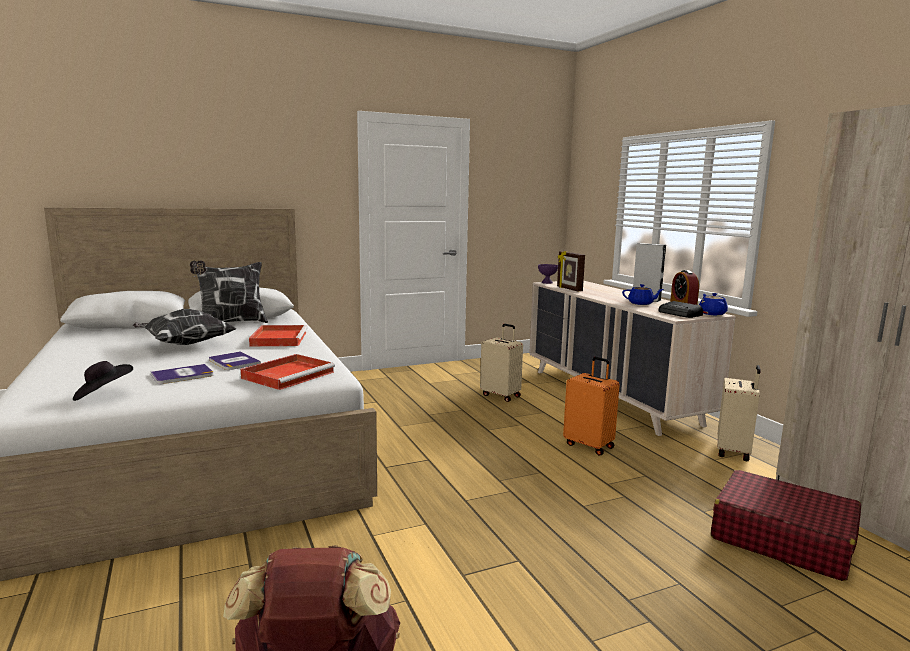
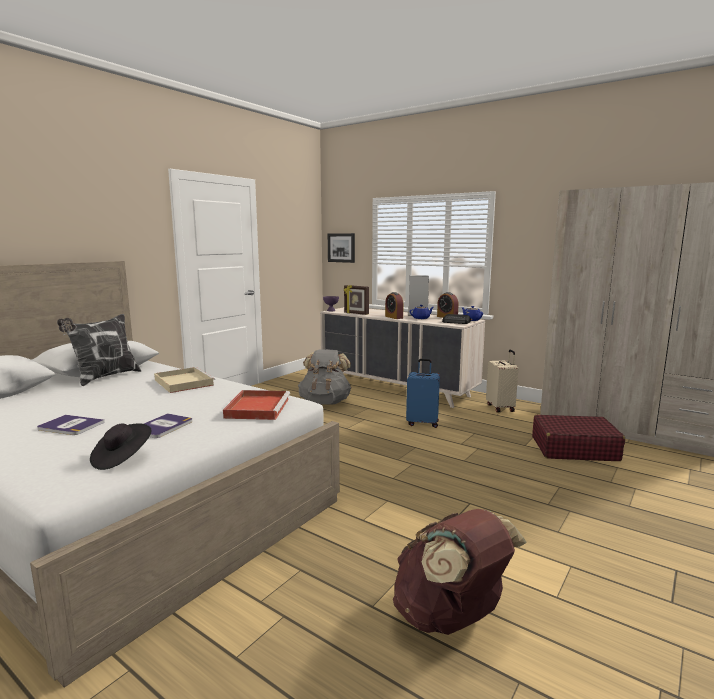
camera: 30 degrees left, 0 degrees up
pillow [132,309,237,345] -> none
book [209,351,261,370] -> book moved to [37,415,105,435]
red tray [249,325,308,346] -> beige tray [154,367,215,393]
beige suitcase [480,324,523,402] -> grey backpack [298,349,352,405]
orange suitcase [563,357,620,456] -> blue suitcase [406,359,440,428]
none -> picture [328,233,355,263]
none -> alarm clock [385,292,404,319]

